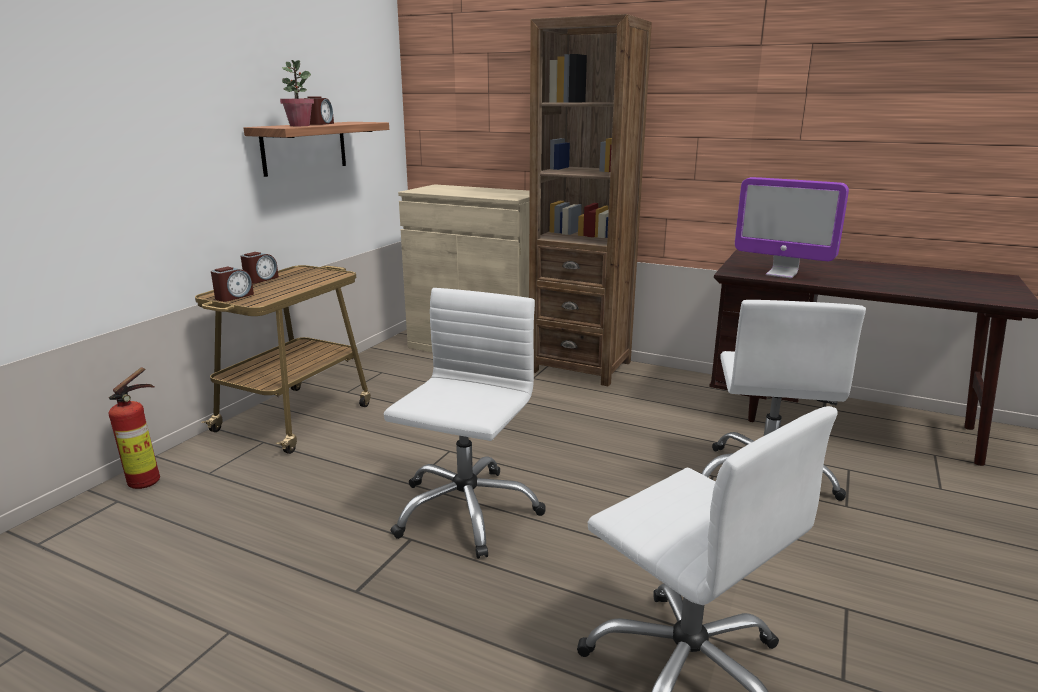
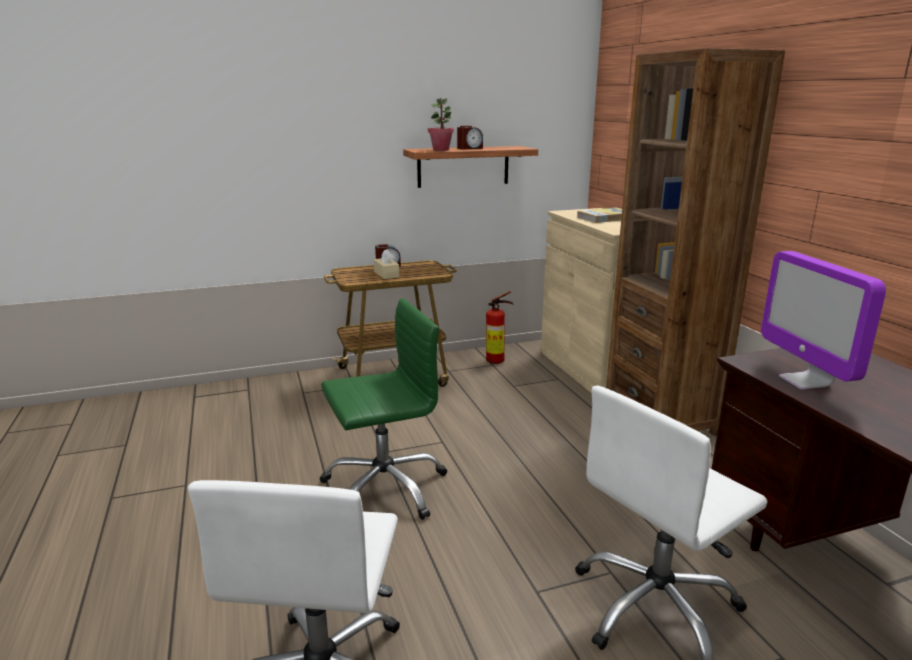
camera: 45 degrees right, 0 degrees up
fire extinguisher [108,367,160,489] -> fire extinguisher moved to [486,291,514,364]
alarm clock [211,267,254,302] -> none
white office chair [384,288,546,559] -> green office chair [319,298,447,520]
none -> beige tissue box [374,249,399,279]
none -> book [576,207,622,223]

